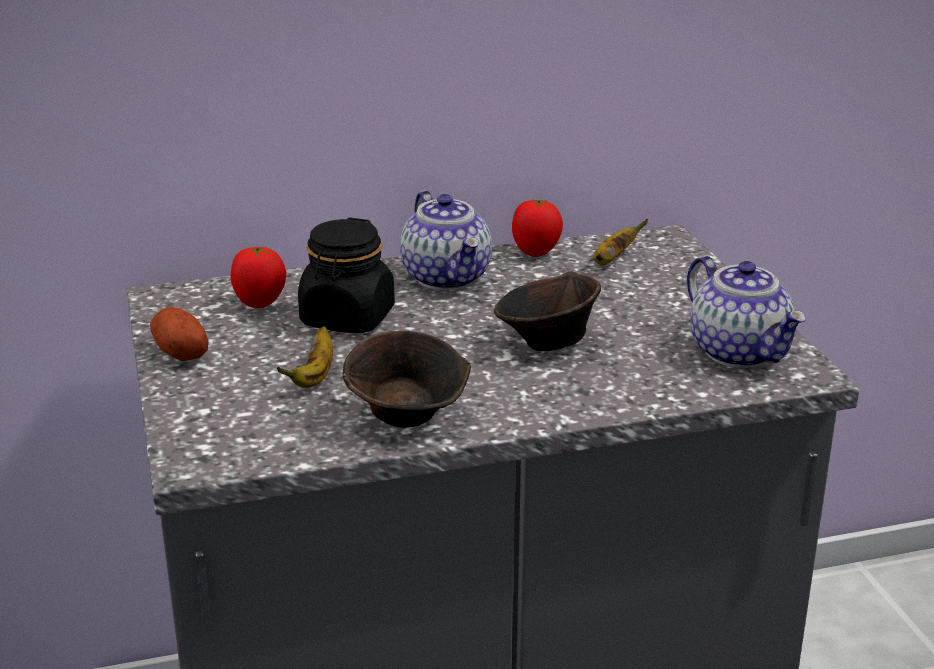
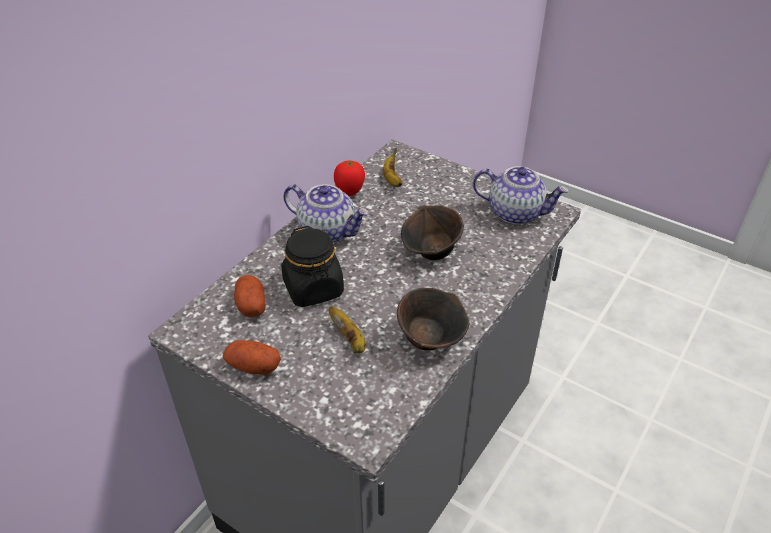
camera: 40 degrees left, 15 degrees up
tomato [231,247,286,308] -> potato [234,275,266,317]

